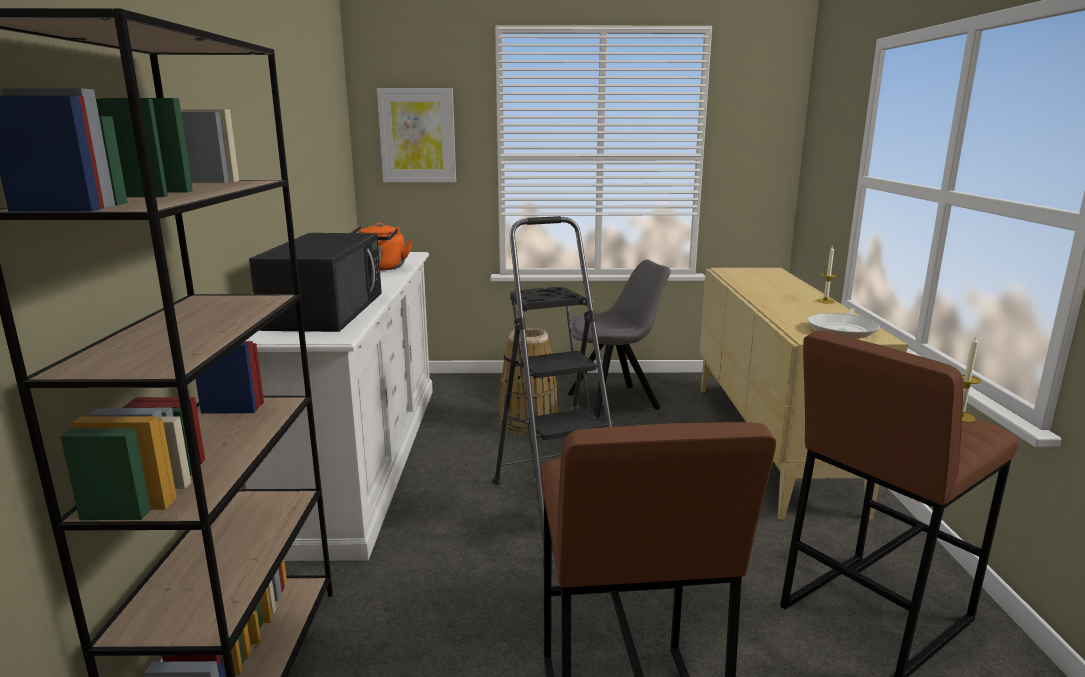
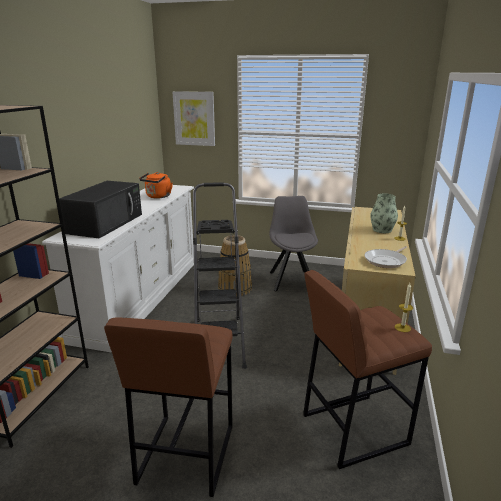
camera: 15 degrees right, 5 degrees up
grey chair [567,260,671,418] -> grey chair turned 90 degrees counterclockwise [270,196,318,291]
none -> vase [370,193,398,233]

